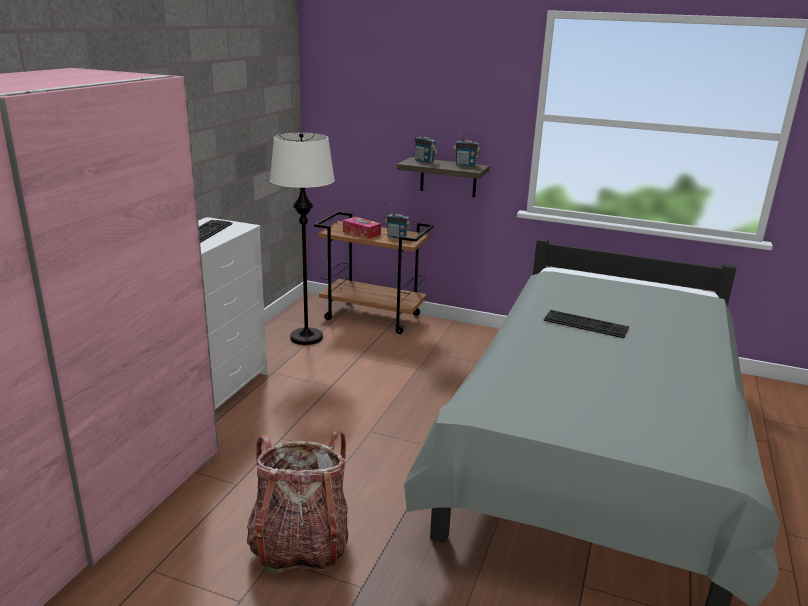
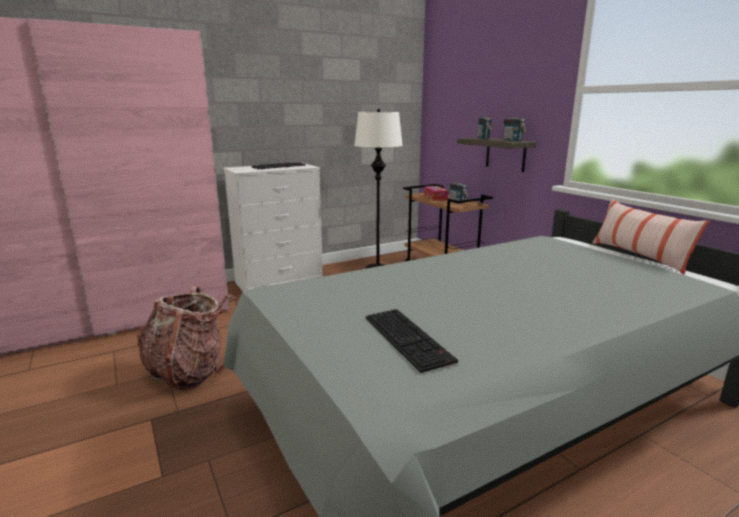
camera: 40 degrees right, 5 degrees down
keyboard [543,310,629,338] -> keyboard moved to [366,309,458,373]
none -> pillow [592,199,709,274]

